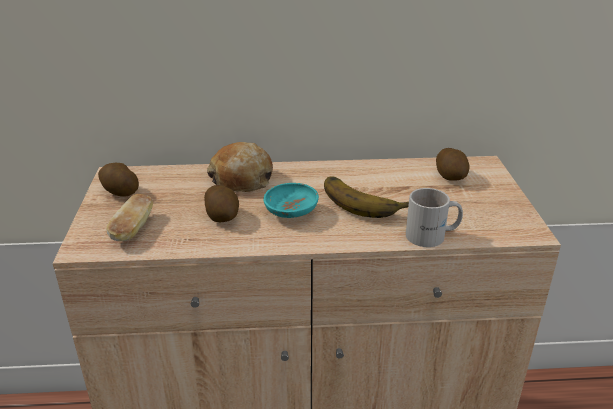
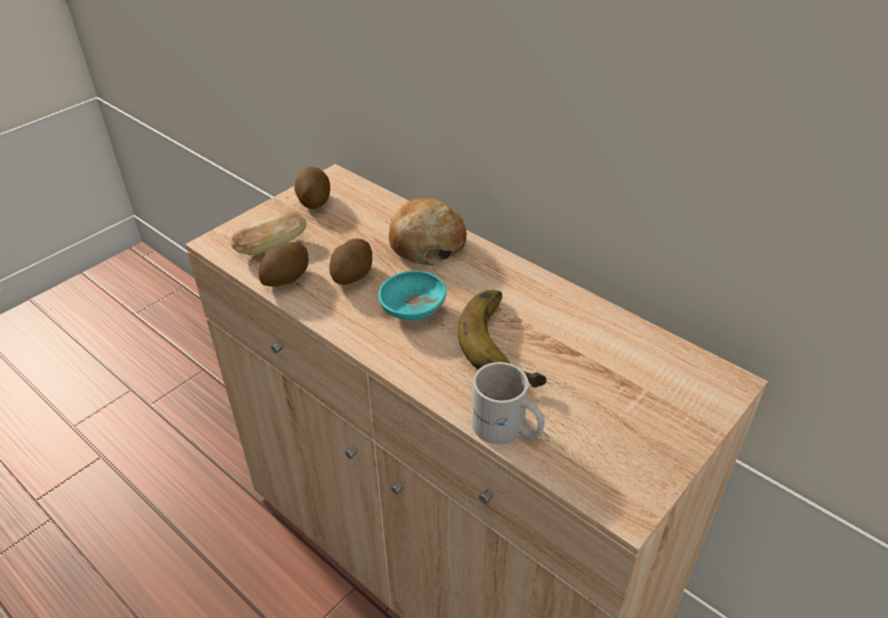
camera: 45 degrees right, 10 degrees up
potato [436,148,470,181] -> potato moved to [259,242,309,287]

